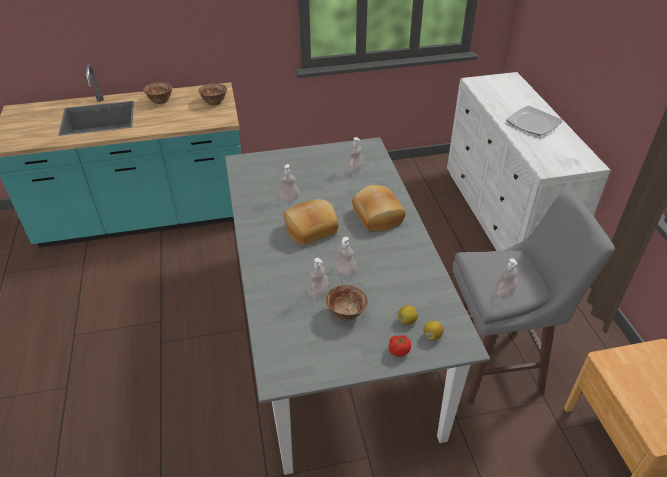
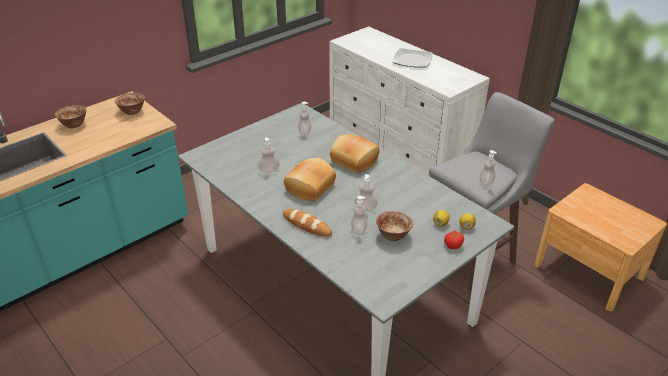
camera: 30 degrees left, 5 degrees down
none -> bread [283,209,332,237]

